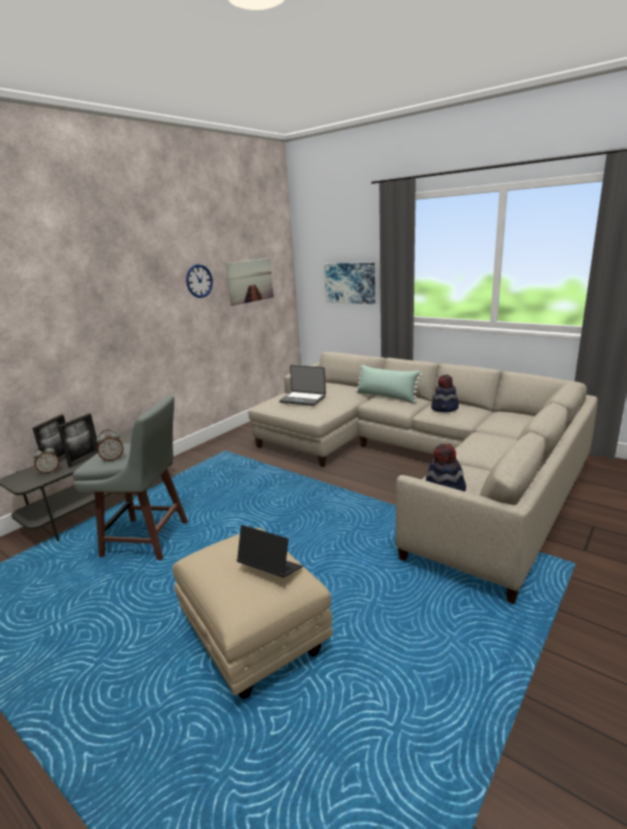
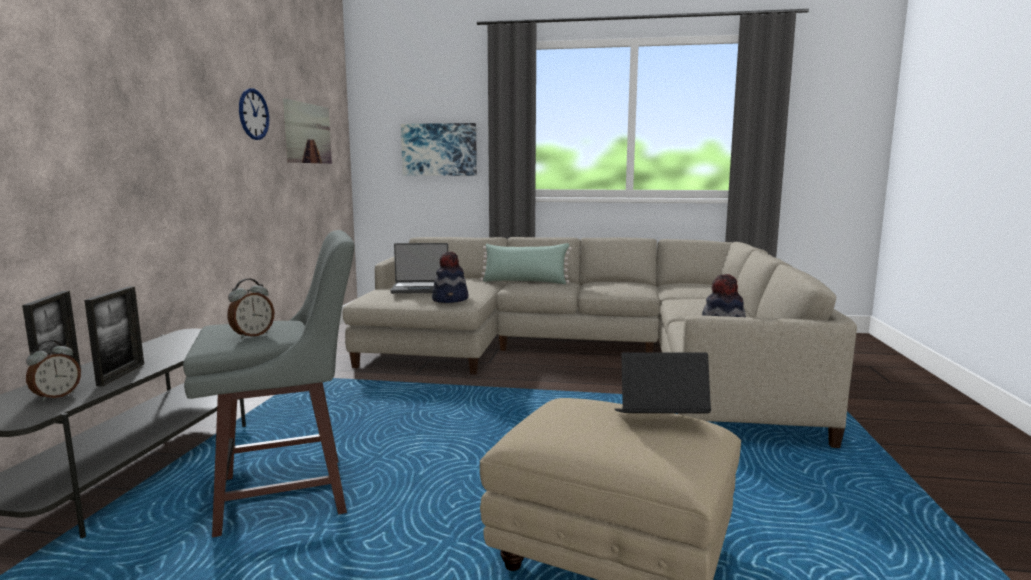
camera: 30 degrees left, 10 degrees down
hat [431,374,459,412] -> hat moved to [432,251,468,303]

